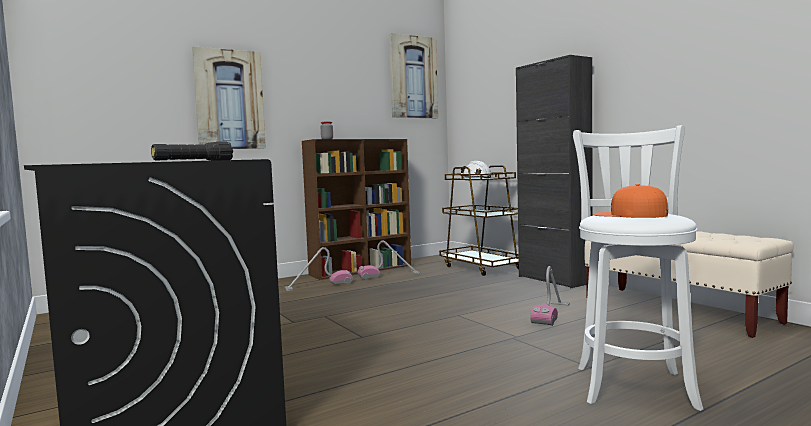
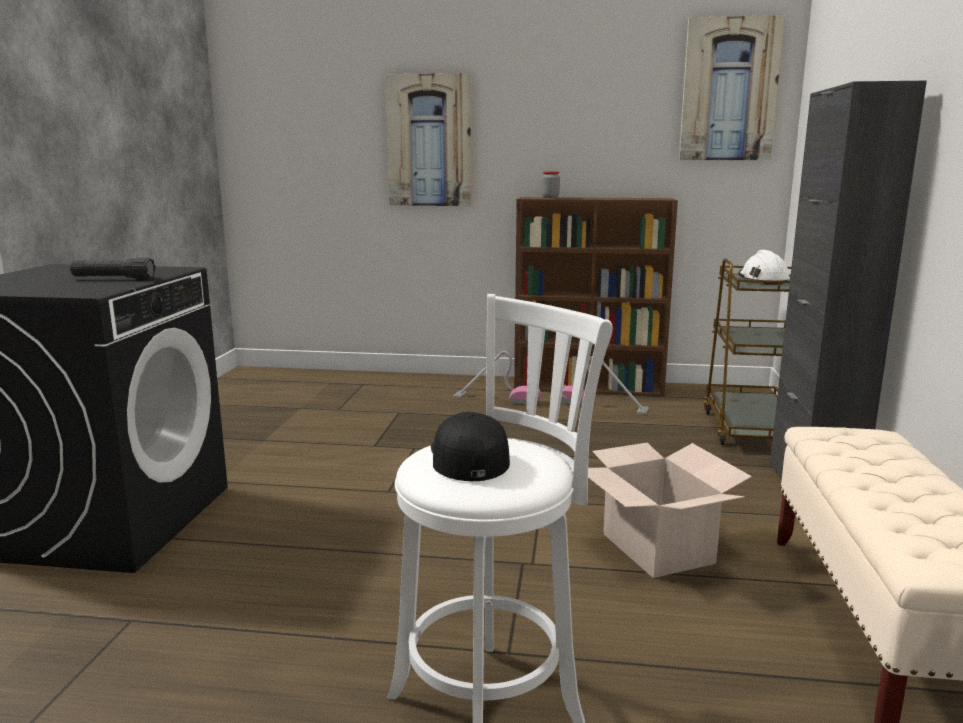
camera: 40 degrees right, 10 degrees up
vacuum cleaner [530,266,570,326] -> cardboard box [588,443,752,578]
orange cap [593,184,668,218] -> black cap [431,412,510,481]

